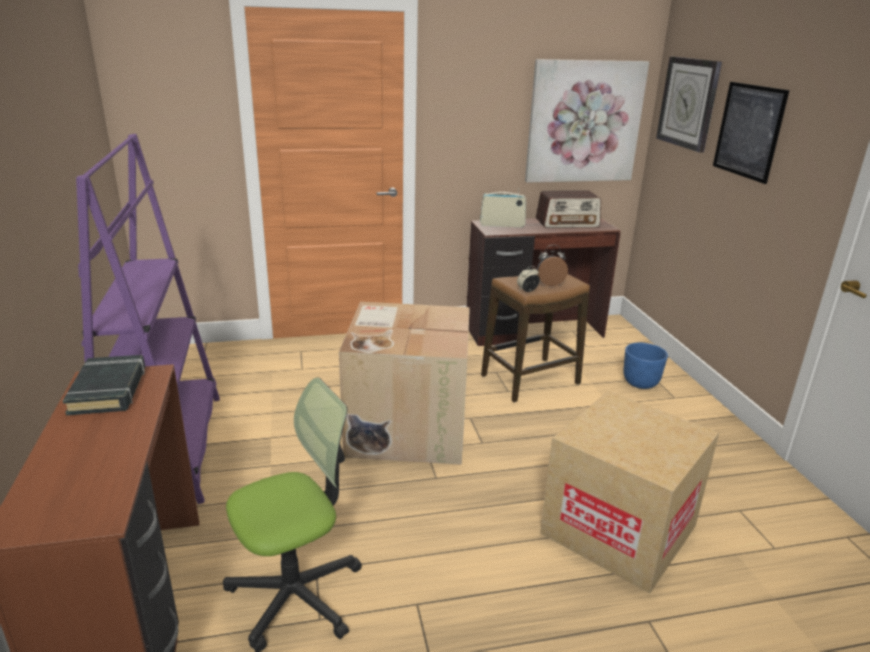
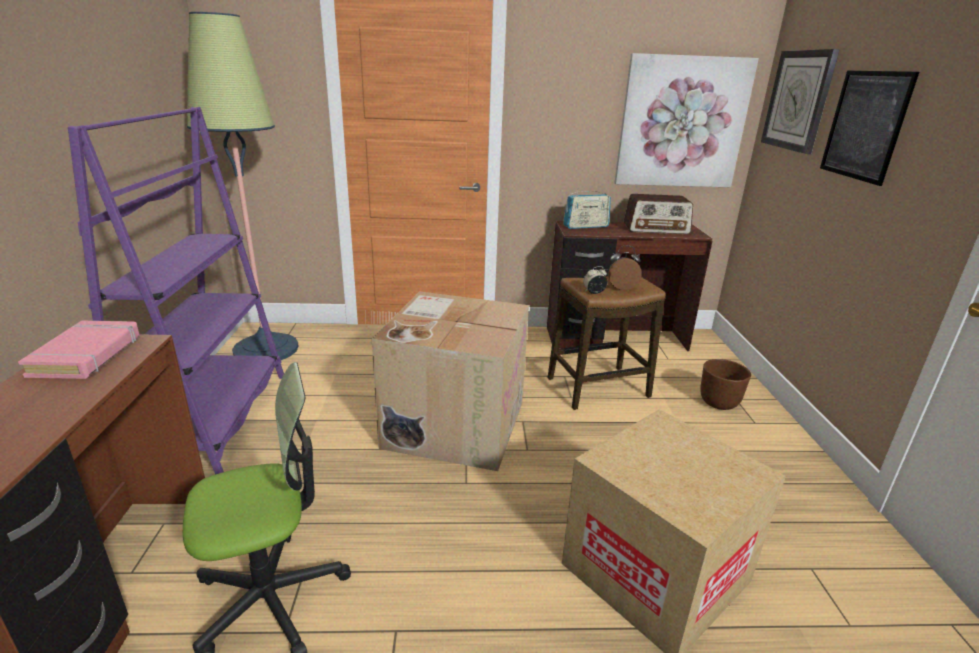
camera: 10 degrees right, 0 degrees up
black book [63,355,145,415] -> pink book [18,321,140,379]
radio [480,188,527,227] -> radio turned 150 degrees clockwise [563,188,611,229]
blue planter [623,343,668,389] -> brown planter [700,359,751,410]
none -> floor lamp [187,12,299,360]

